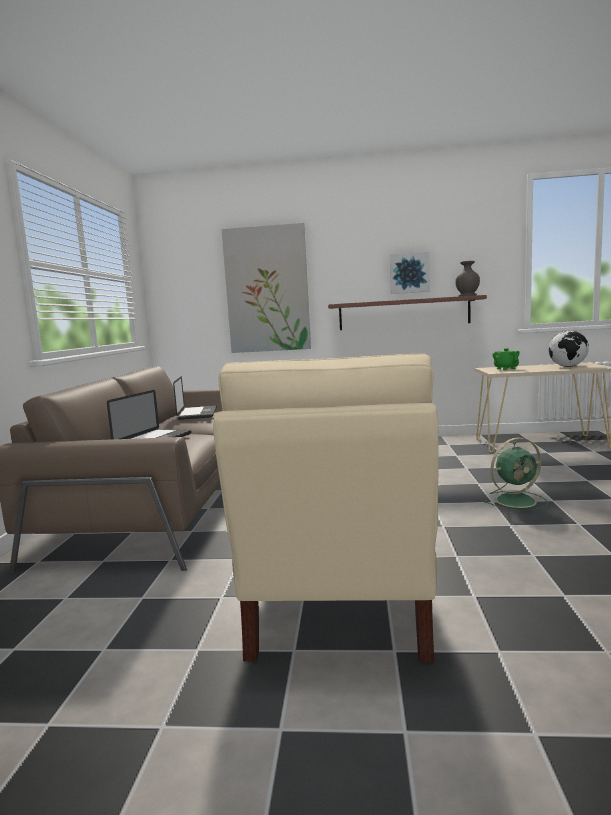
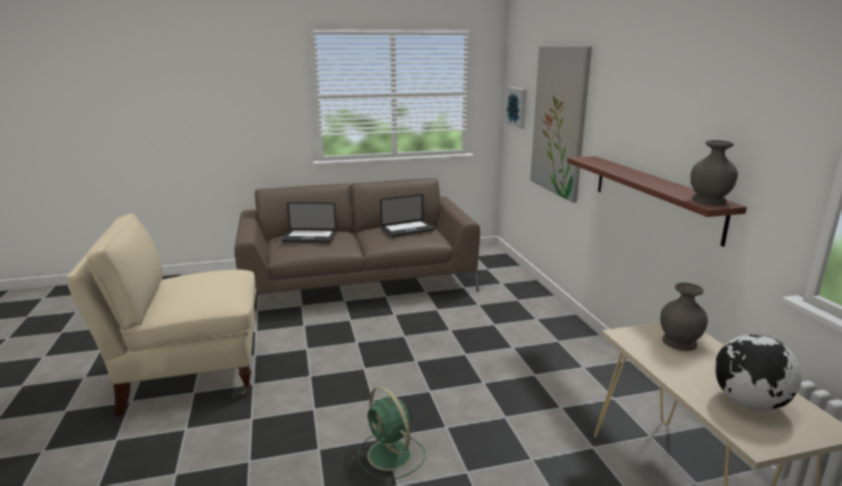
camera: 70 degrees right, 10 degrees up
picture [390,252,430,294] -> picture moved to [505,87,527,129]
green teapot [492,348,520,370] -> grey vase [660,283,708,351]

